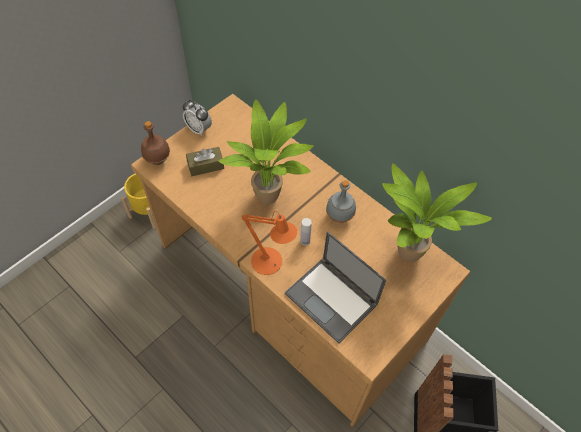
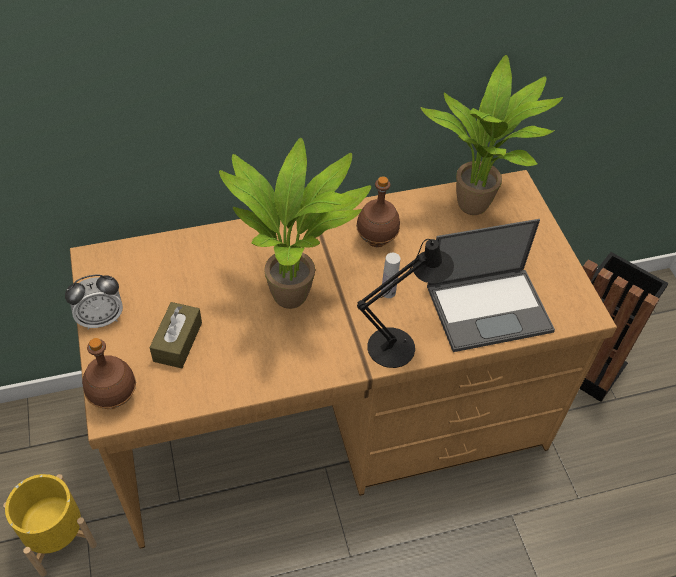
camera: 60 degrees left, 5 degrees down
orange table lamp [241,211,297,275] -> black table lamp [357,239,454,368]
grey bottle [326,180,356,223] -> brown bottle [356,176,400,247]

